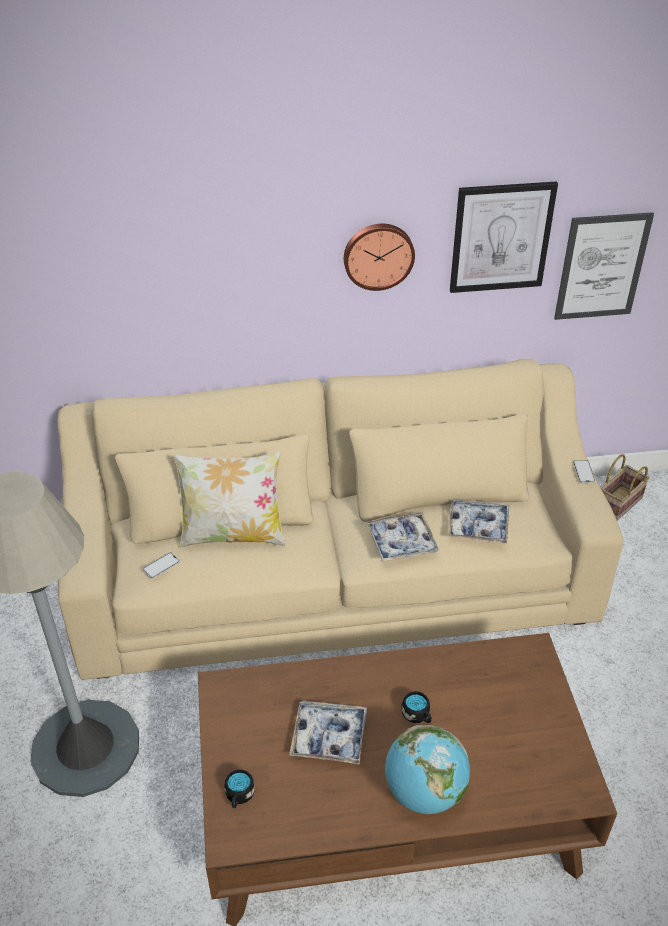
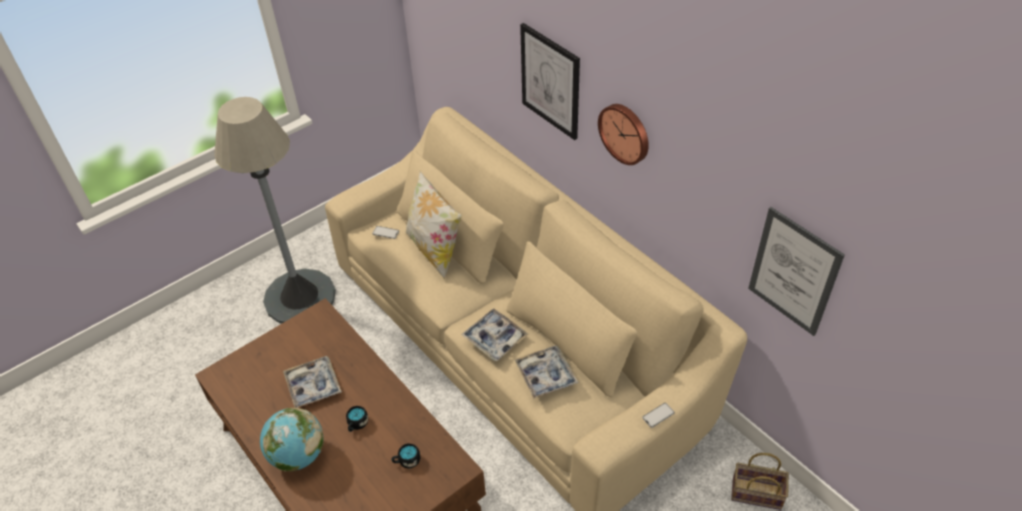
camera: 60 degrees right, 5 degrees up
black mug [224,769,255,808] -> black mug moved to [392,443,420,468]
picture [450,181,558,293] -> picture moved to [520,23,580,140]

